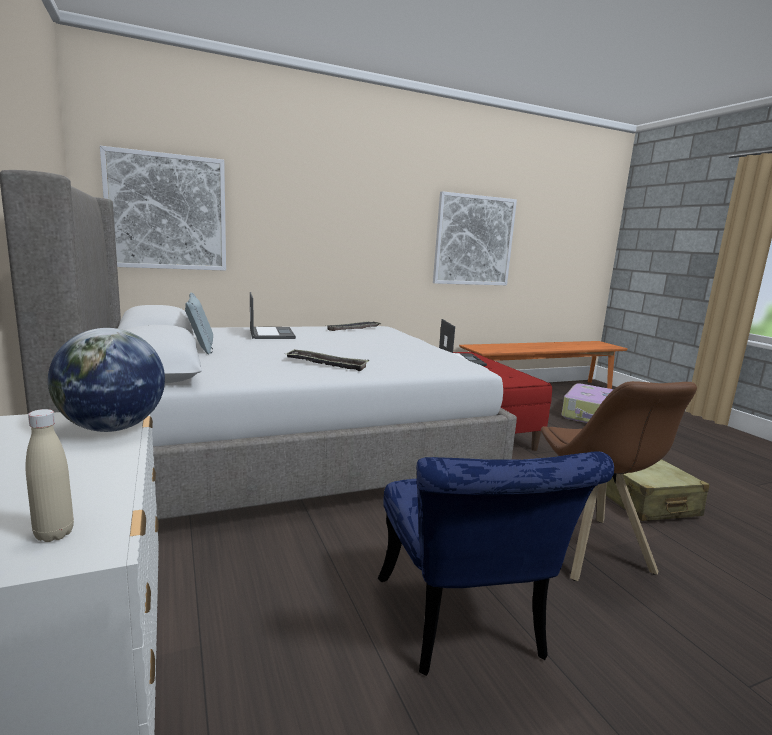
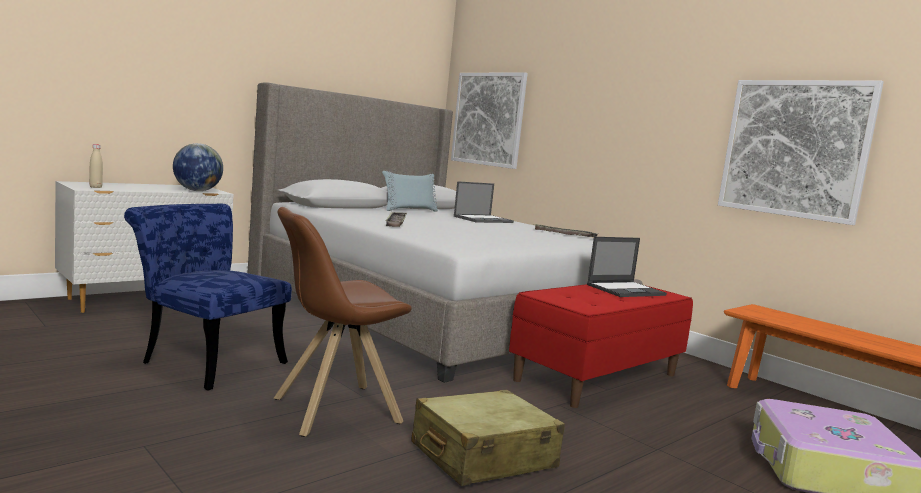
camera: 70 degrees right, 5 degrees down
blue chair [378,451,614,676] -> blue chair turned 60 degrees clockwise [124,204,292,390]

